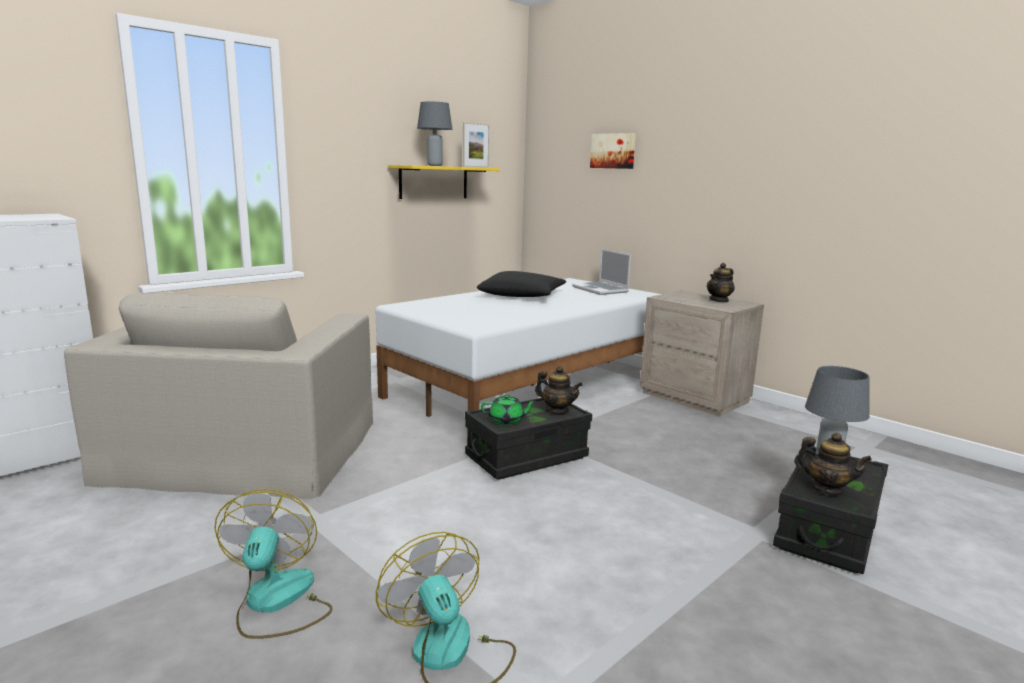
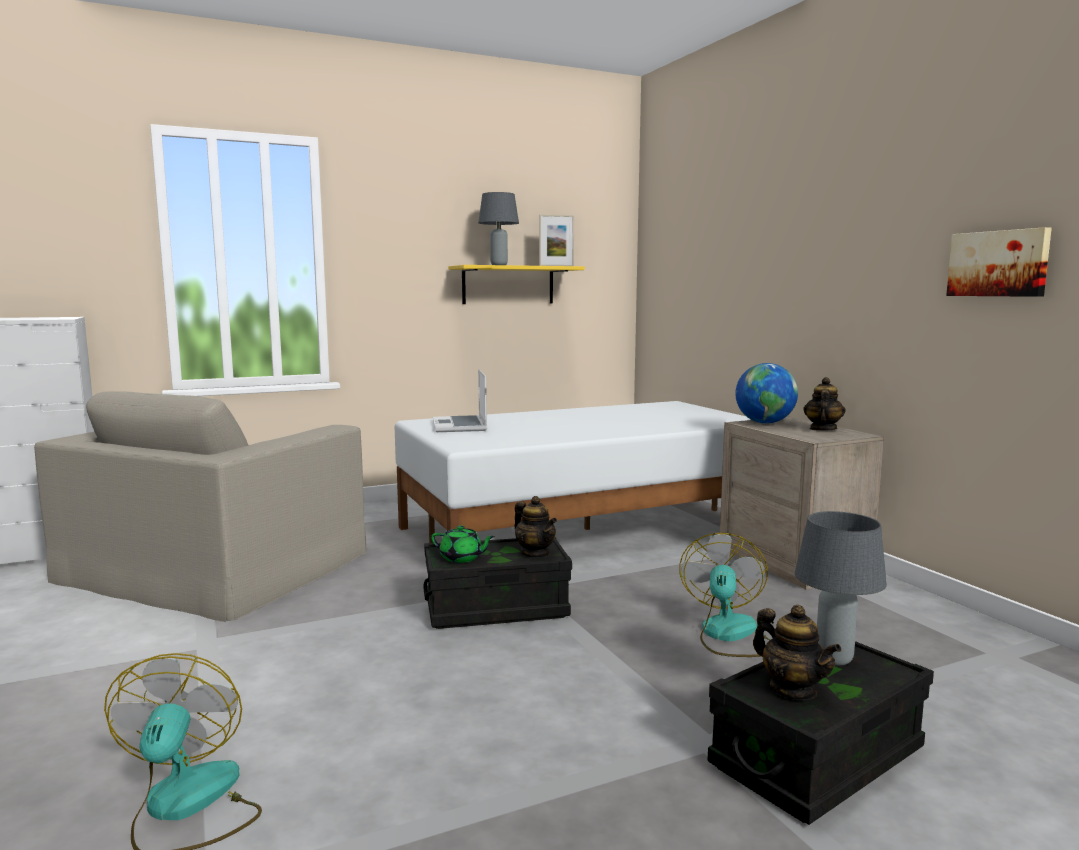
camera: 20 degrees right, 5 degrees down
fan [214,489,333,639] -> fan moved to [679,533,771,657]
black pillow [477,271,566,297] -> none
laptop [572,249,631,295] -> laptop moved to [433,369,487,432]
picture [590,133,636,169] -> picture moved to [946,227,1052,297]
teapot [707,263,735,303] -> teapot turned 135 degrees clockwise [804,377,846,431]
none -> globe [735,363,798,424]

